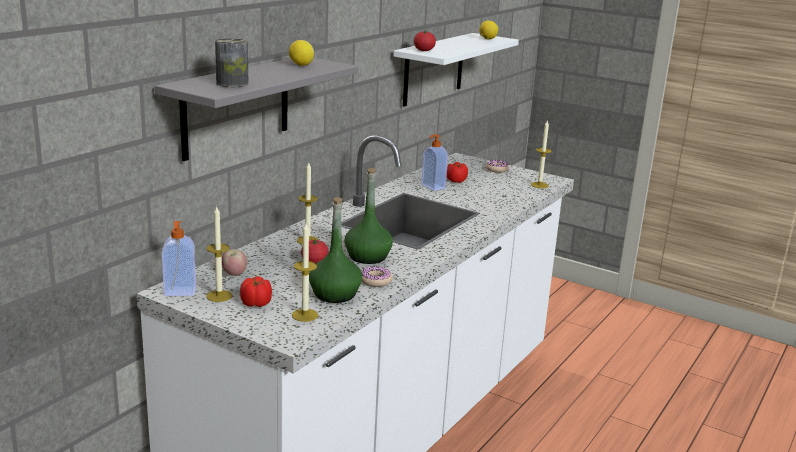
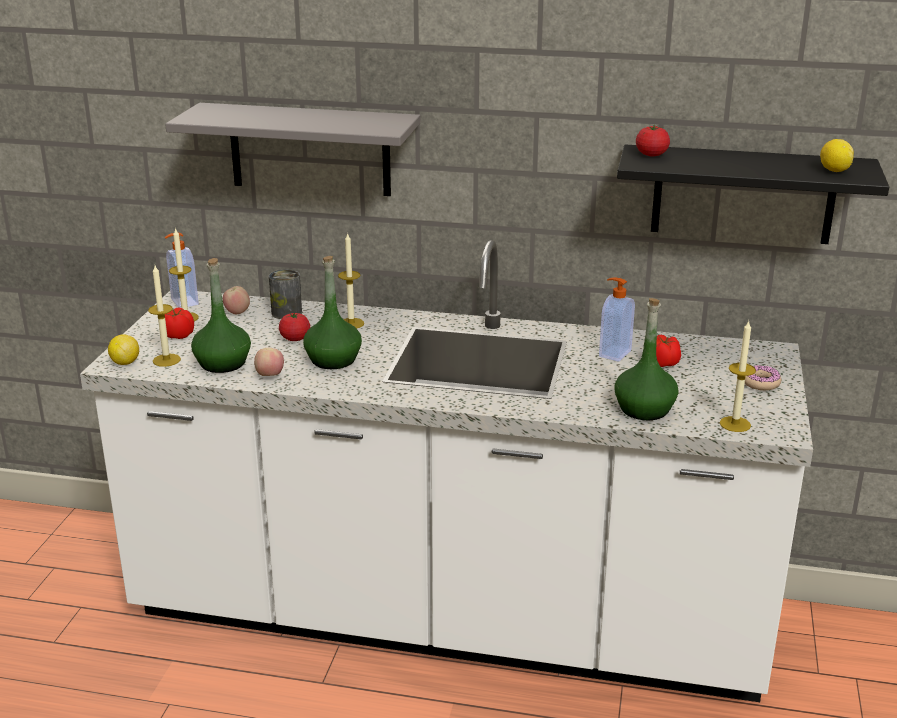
camera: 70 degrees right, 5 degrees up
can [215,38,248,87] -> can moved to [269,269,302,319]
lemon [289,40,314,66] -> lemon moved to [108,334,139,365]
donut [361,266,393,287] -> apple [254,348,284,376]
white shelf [393,33,519,107] -> black shelf [617,144,889,244]
none -> green bottle [614,298,679,420]

